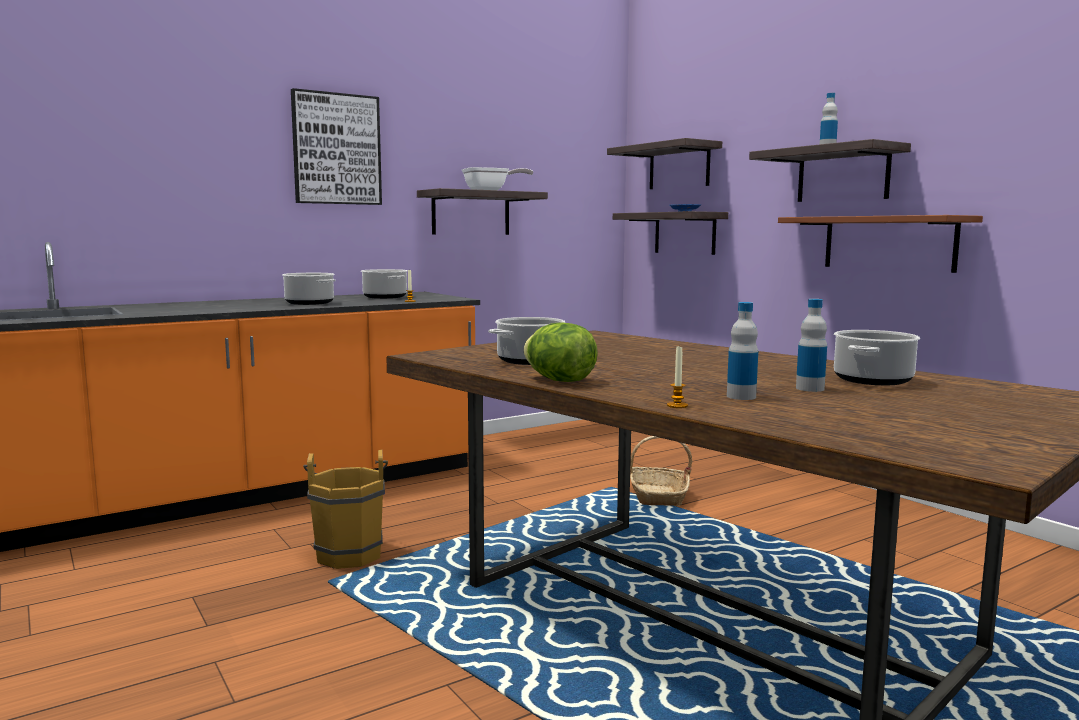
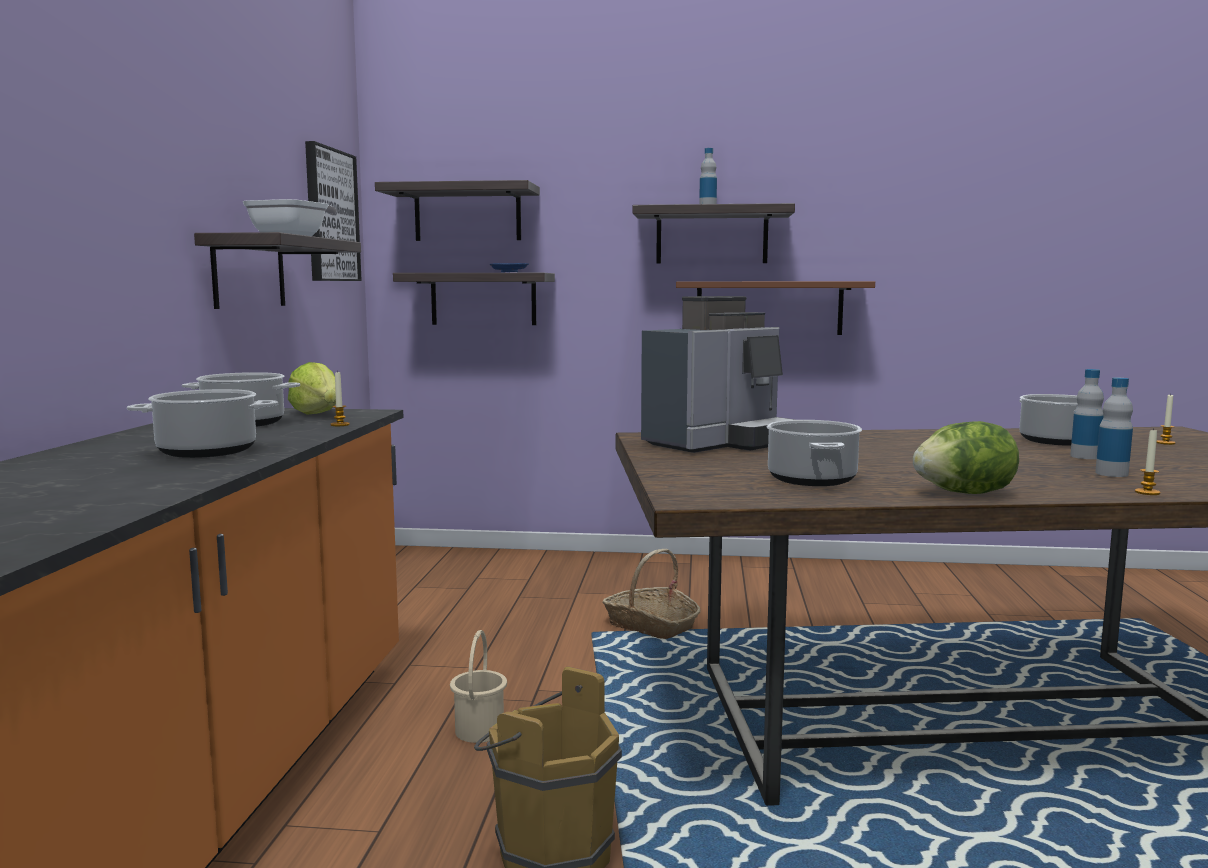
camera: 50 degrees left, 0 degrees up
picture [291,88,382,205] -> picture moved to [305,141,362,281]
none -> lettuce [288,362,336,415]
none -> beige bucket [450,630,507,743]
none -> coffee machine [641,296,795,453]
none -> candle [1156,394,1176,445]

